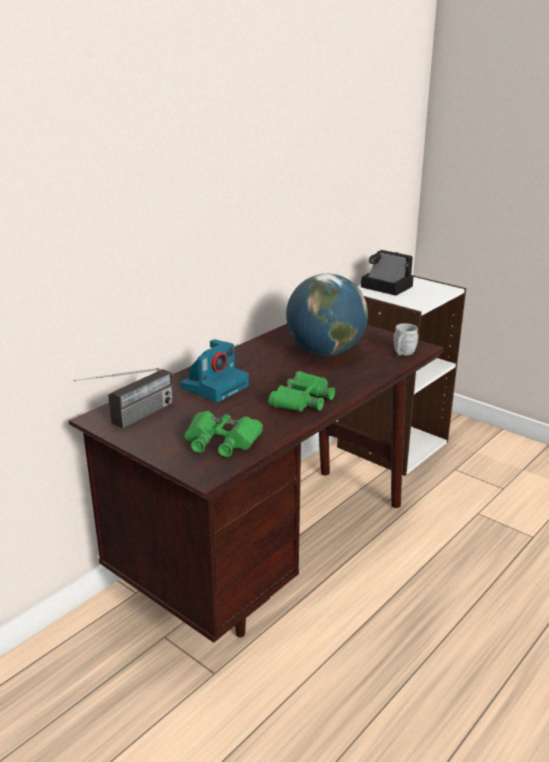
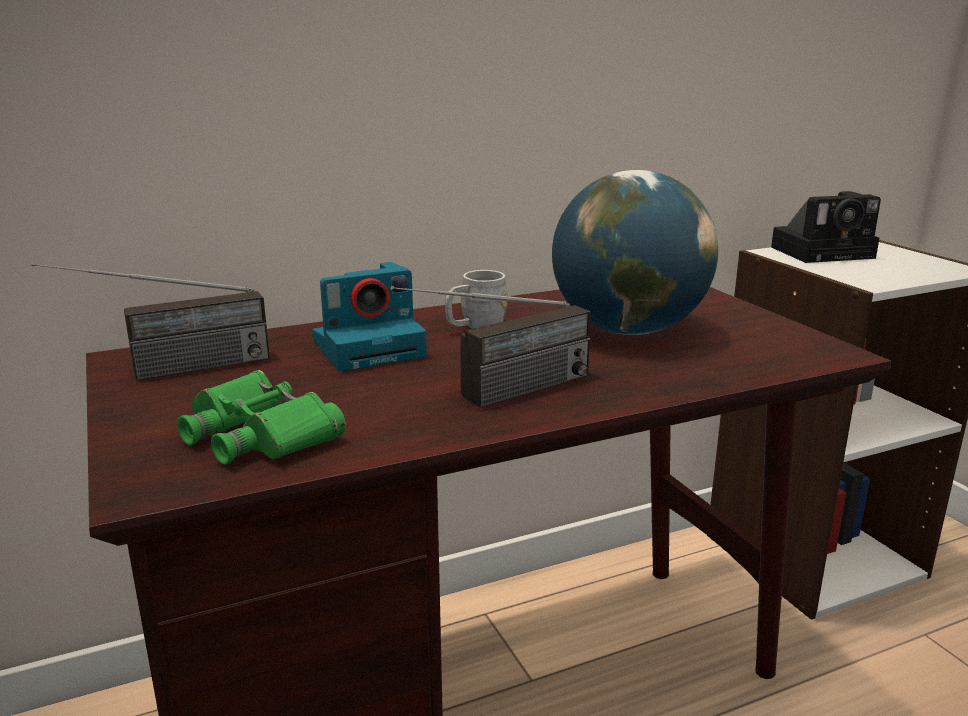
camera: 25 degrees right, 5 degrees down
green binoculars [269,371,335,412] -> radio [390,286,591,407]
camera [361,250,414,296] -> camera turned 105 degrees clockwise [771,191,881,263]
grey mug [394,323,418,356] -> grey mug moved to [445,270,508,329]

